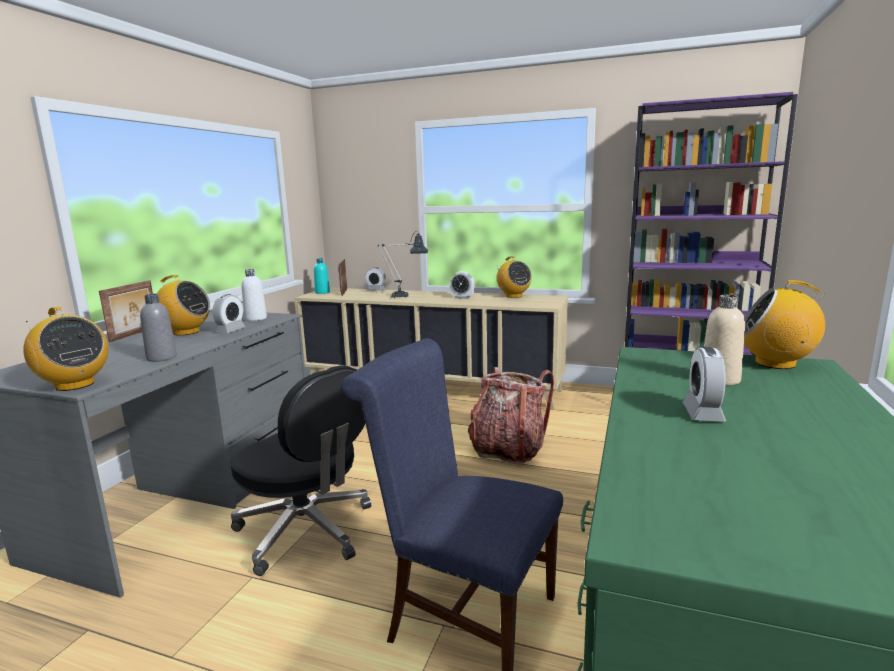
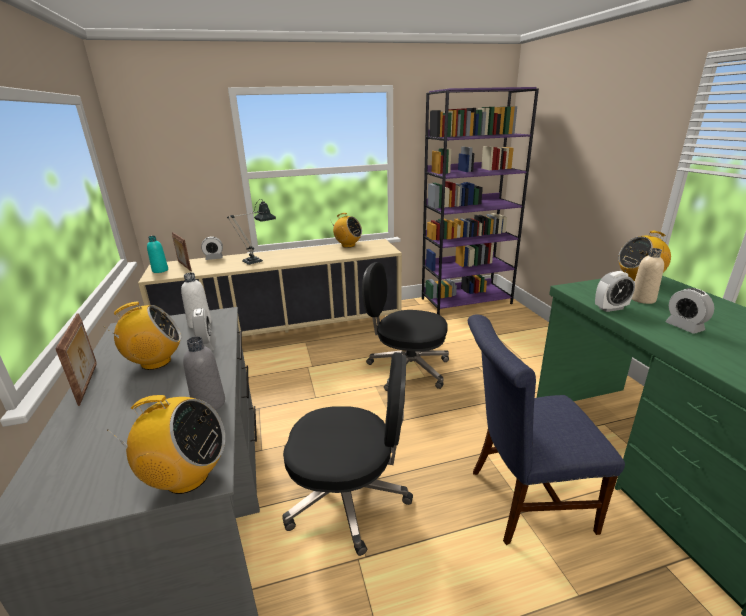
camera: 35 degrees left, 10 degrees up
alarm clock [450,271,475,299] -> alarm clock moved to [595,271,635,312]
backpack [468,367,554,464] -> black office chair [362,262,449,391]

